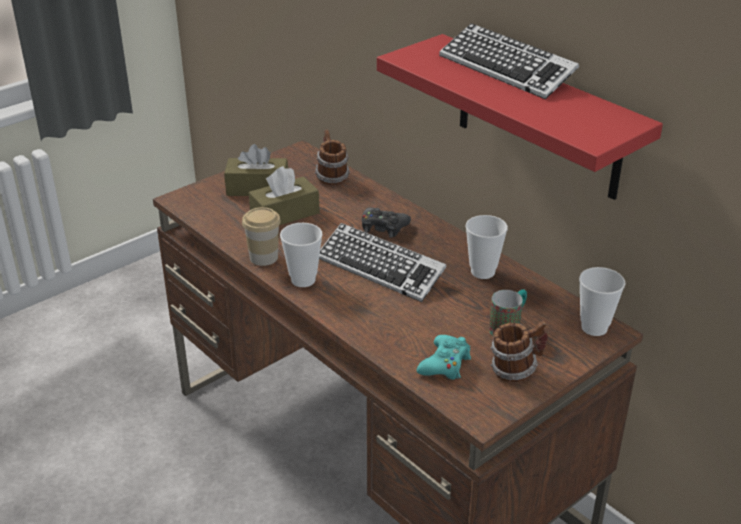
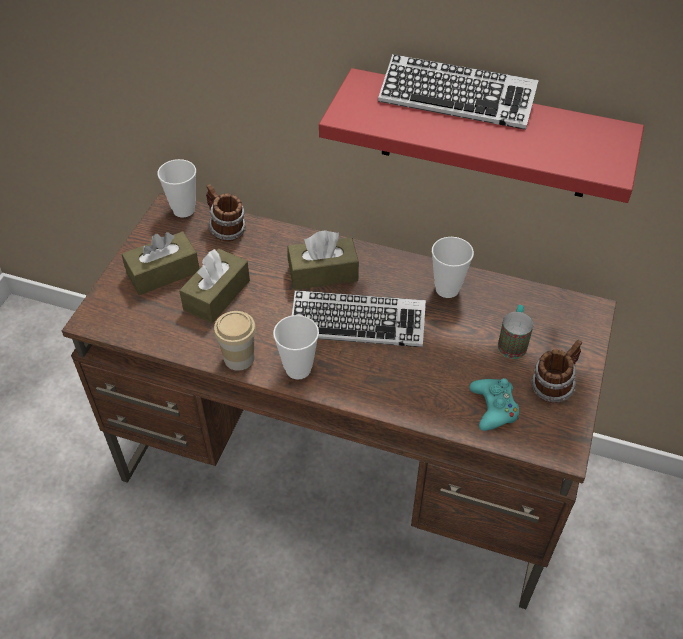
camera: 30 degrees left, 15 degrees up
black game controller [362,207,411,238] -> brown tissue box [287,230,359,290]
cup [579,267,625,336] -> cup moved to [158,159,196,218]

